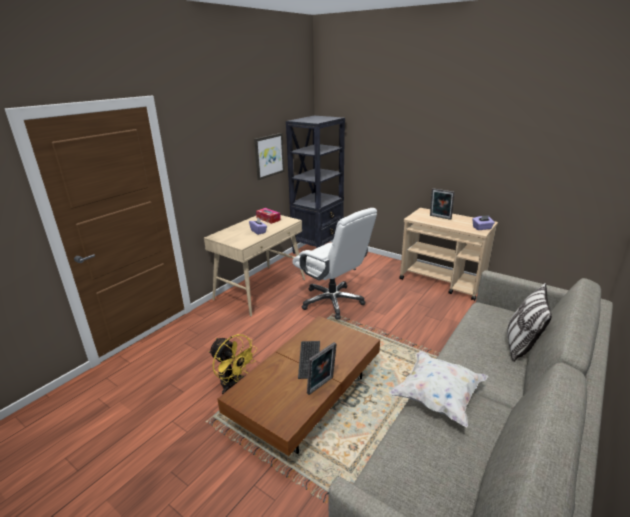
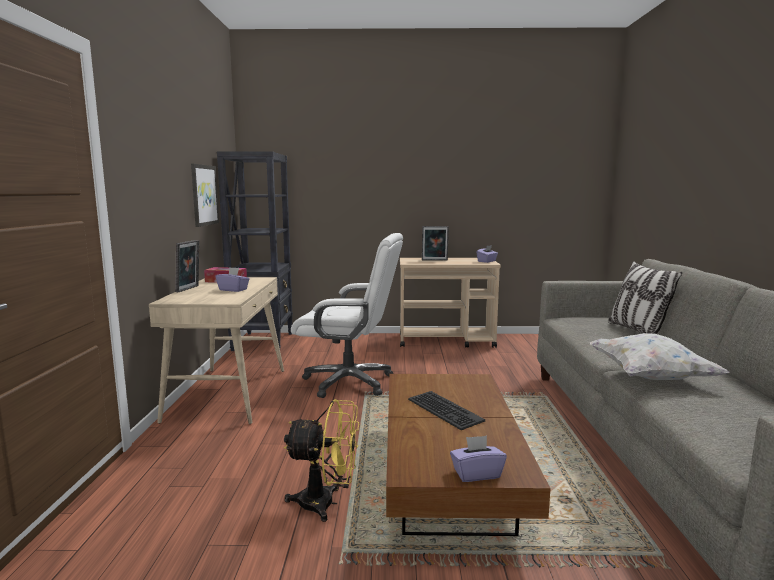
camera: 35 degrees left, 15 degrees down
picture frame [307,342,337,395] -> picture frame moved to [175,240,199,292]
none -> purple tissue box [450,436,507,482]

